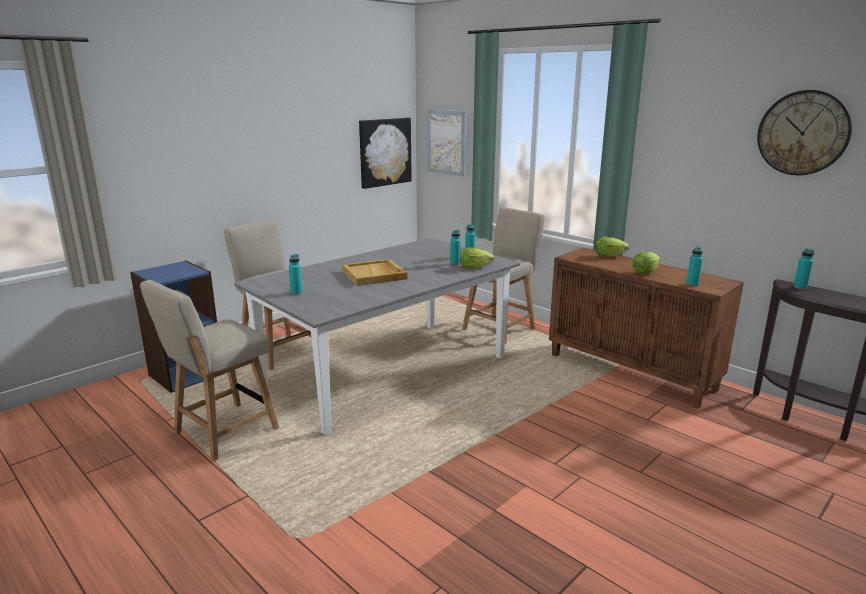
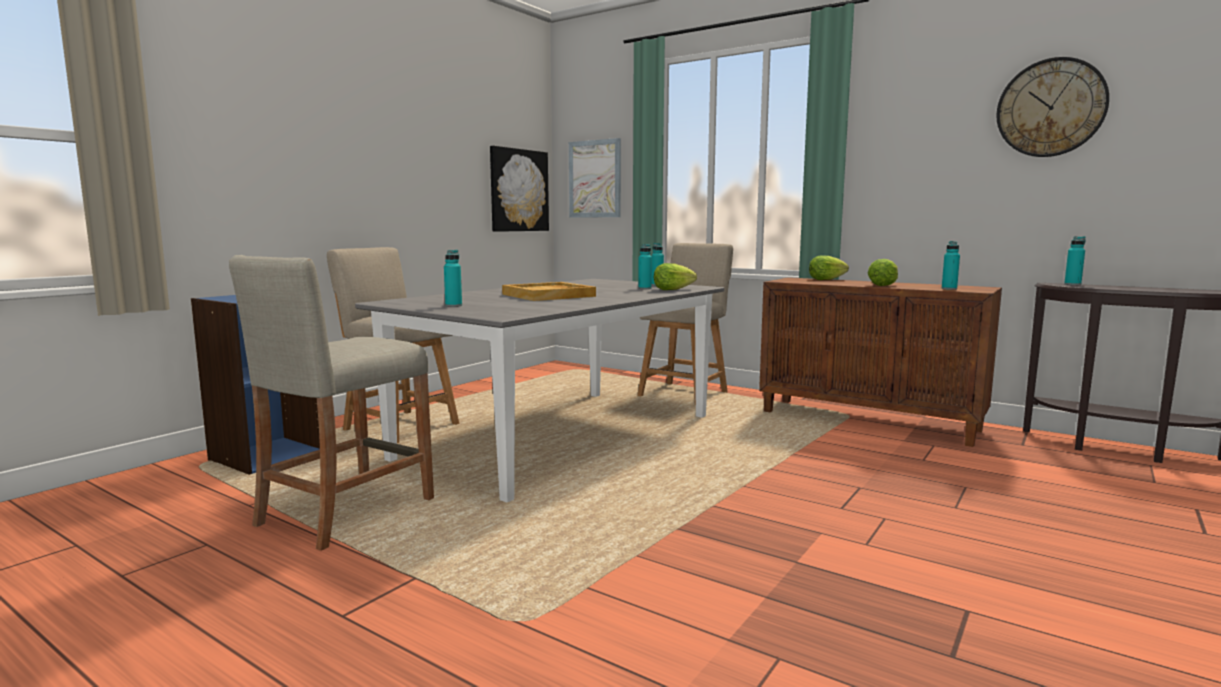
camera: 10 degrees left, 10 degrees down
beige chair [140,280,279,461] -> beige stool [229,255,434,551]

